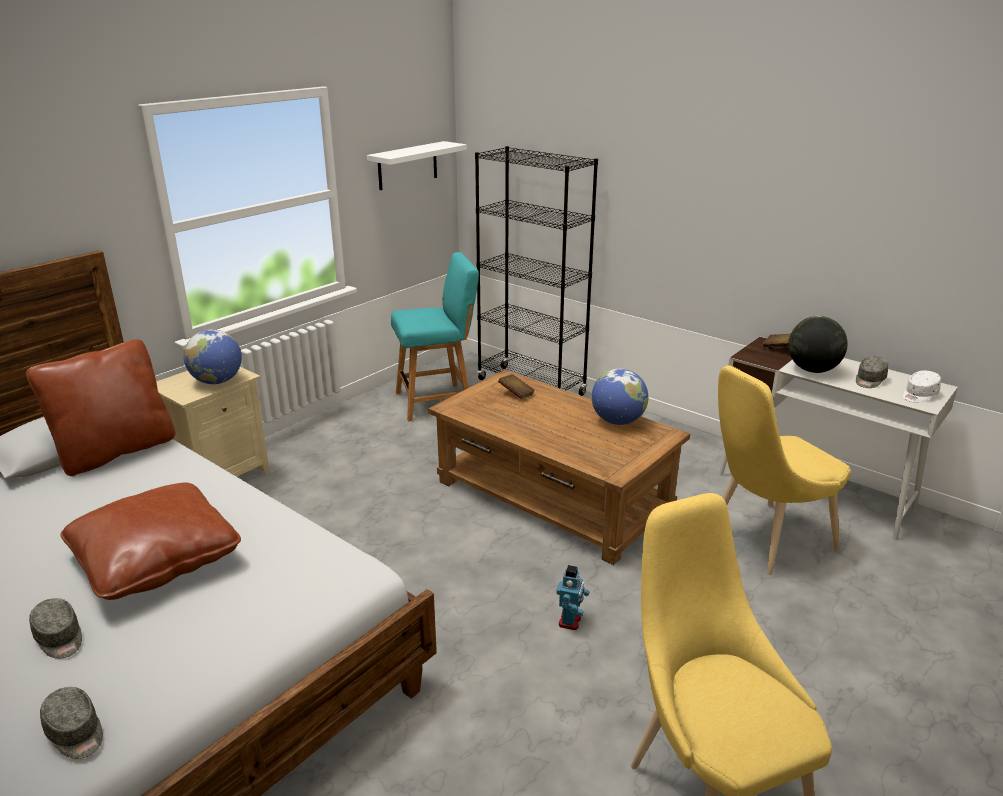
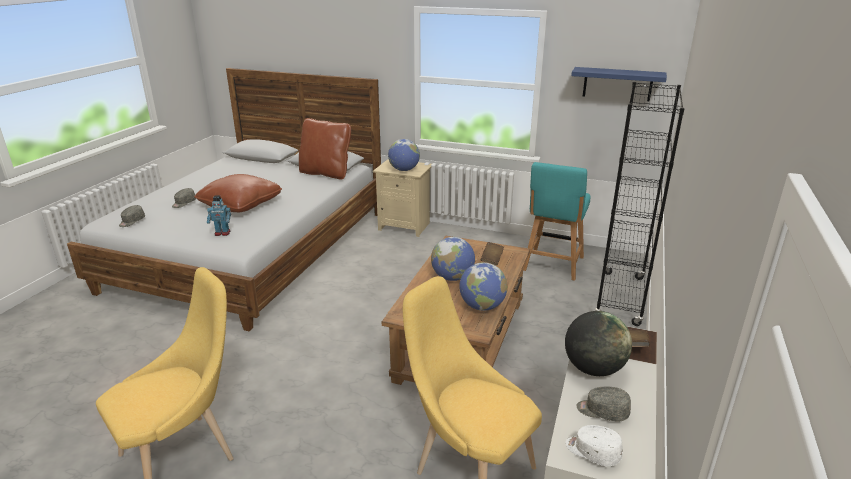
camera: 70 degrees right, 0 degrees up
white shelf [367,141,467,190] -> blue shelf [571,67,667,101]
turquoise chair [391,252,479,421] -> turquoise chair turned 60 degrees clockwise [523,162,591,281]
toy robot [557,565,589,630] -> toy robot moved to [207,195,231,236]
none -> globe [431,237,475,281]

